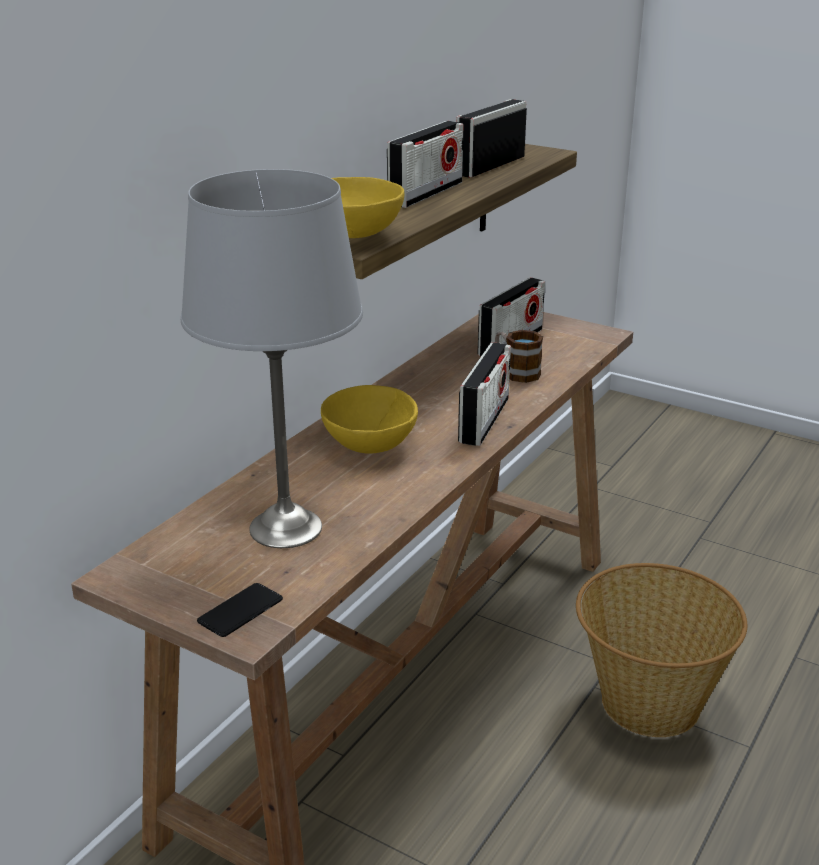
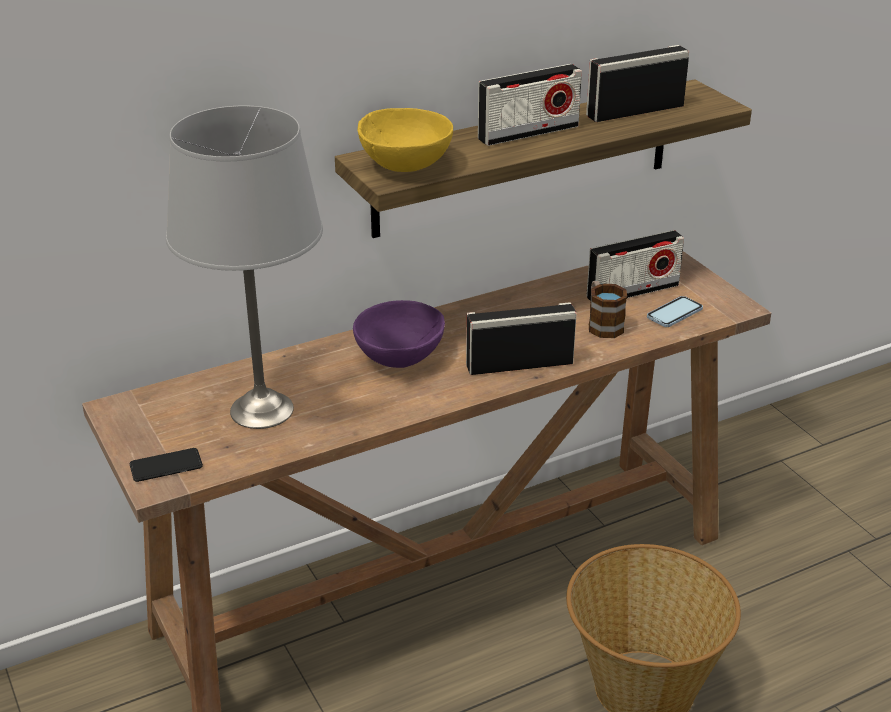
camera: 30 degrees right, 5 degrees up
yellow bowl [321,385,418,454] -> purple bowl [353,300,445,368]
radio [458,342,511,446] -> radio turned 150 degrees counterclockwise [466,302,577,375]
none -> phone [647,296,703,327]

